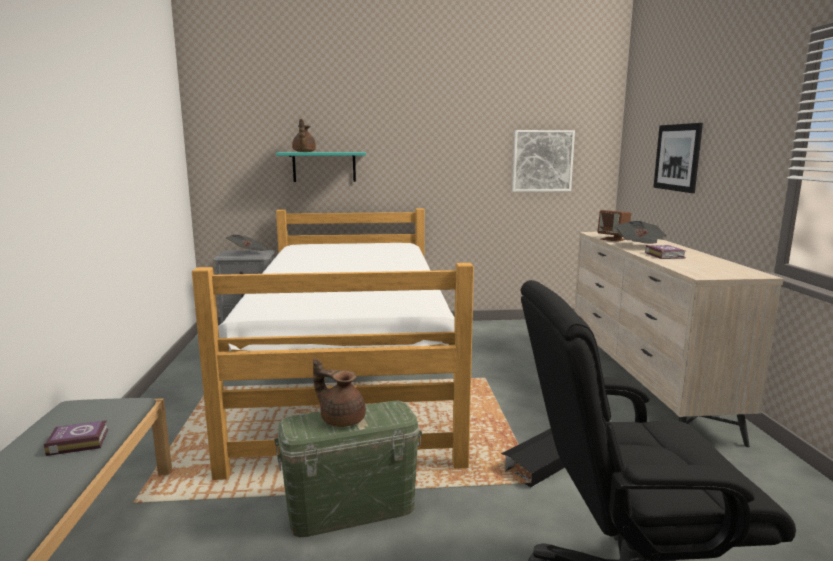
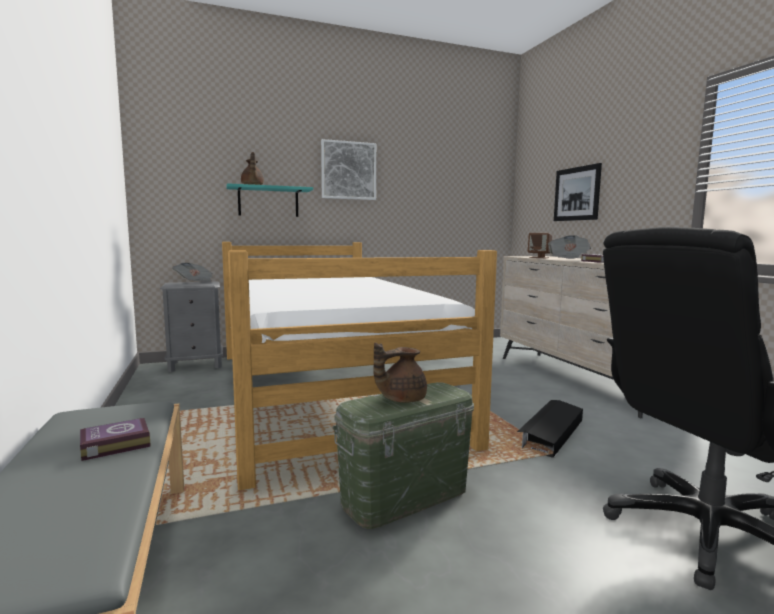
camera: 15 degrees left, 5 degrees down
brown teapot [313,358,366,427] -> brown teapot turned 45 degrees counterclockwise [373,343,427,403]
picture [512,130,575,192] -> picture moved to [321,139,376,200]

